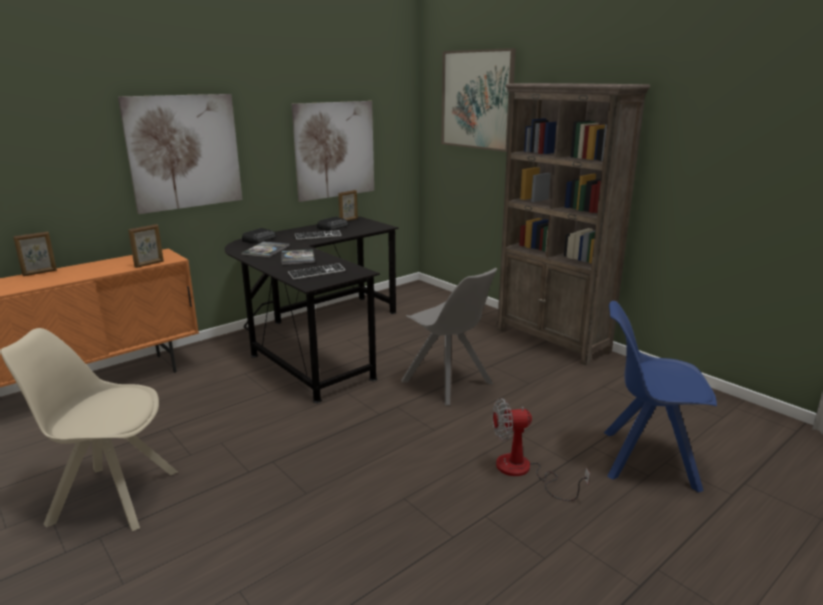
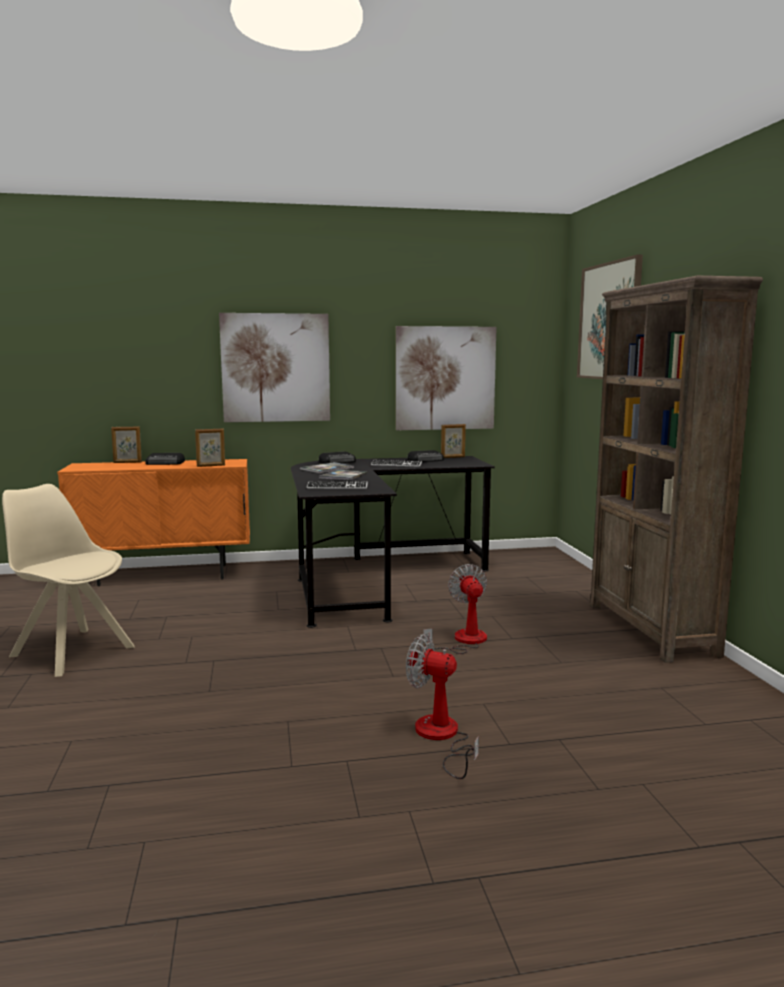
camera: 30 degrees right, 10 degrees down
grey chair [401,268,497,406] -> fan [423,564,487,654]
blue chair [604,301,717,493] -> none
none -> radio [145,453,185,465]

